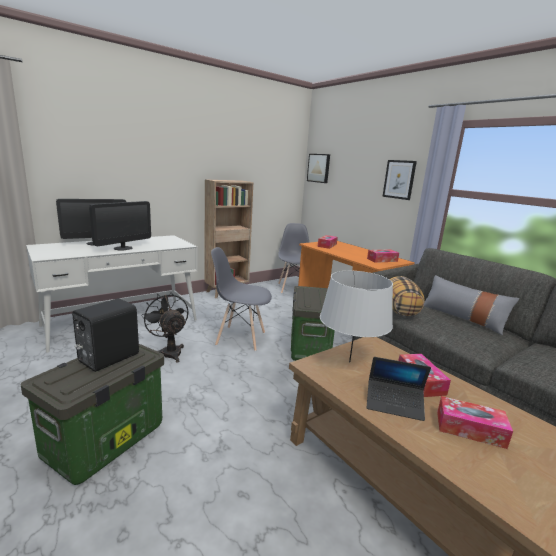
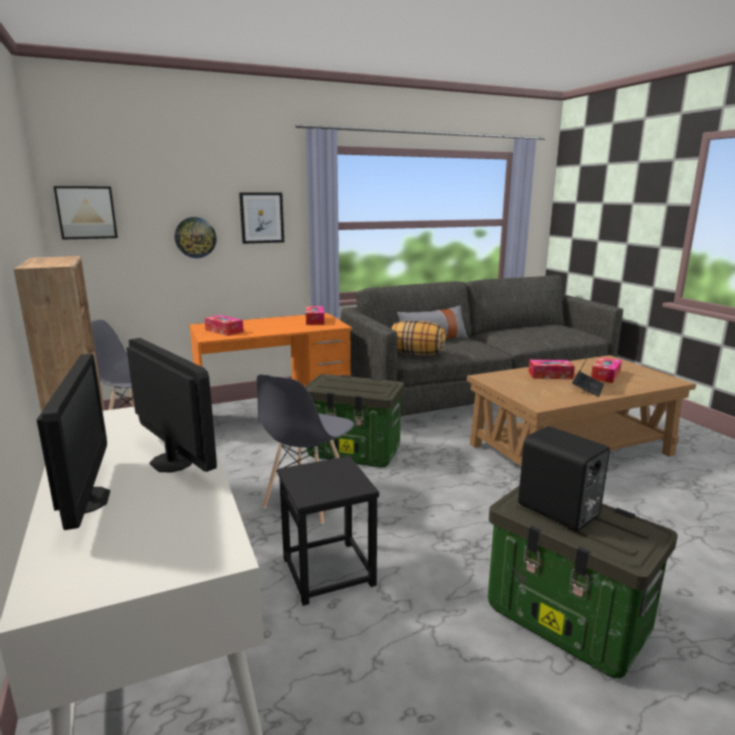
camera: 75 degrees left, 0 degrees up
black fan [141,293,188,363] -> black stool [277,456,379,606]
grey table lamp [320,271,393,363] -> none
none -> wall clock [175,217,217,258]

